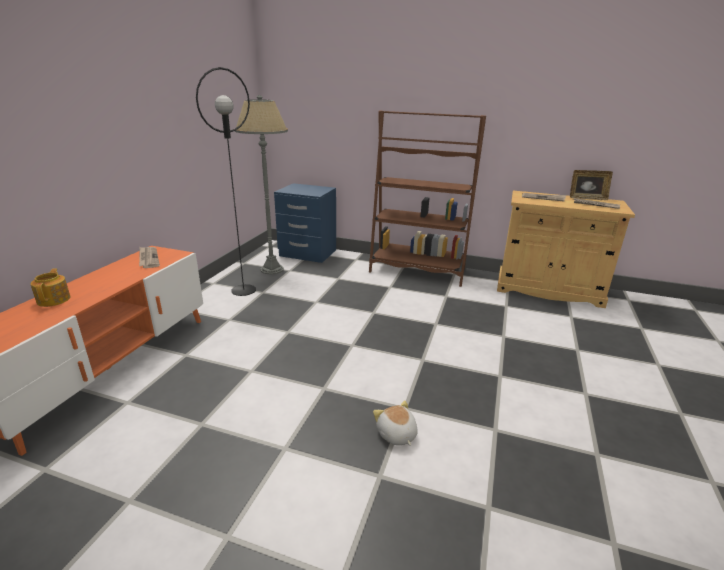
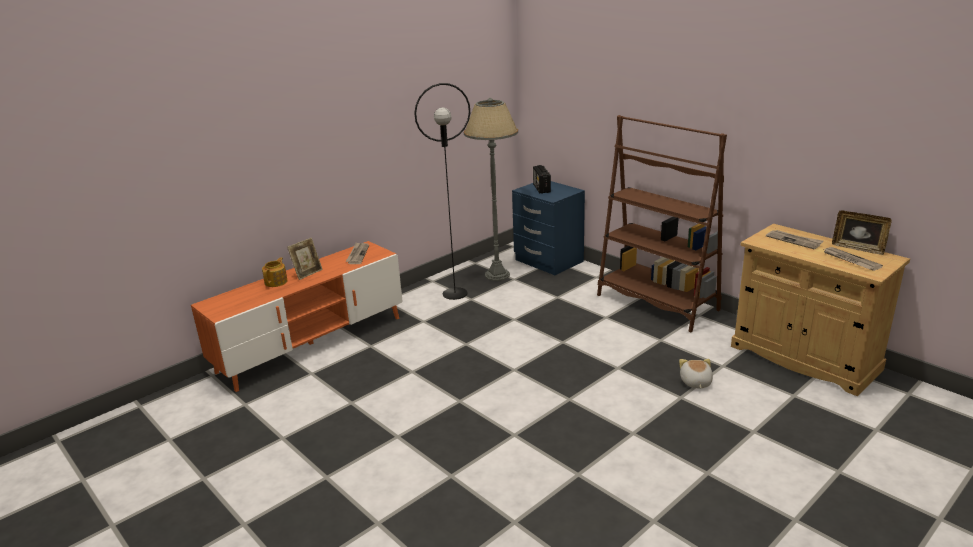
camera: 30 degrees right, 0 degrees up
plush toy [373,400,418,446] -> plush toy moved to [679,359,713,389]
none -> picture frame [287,238,323,280]
none -> radio [533,165,551,194]

